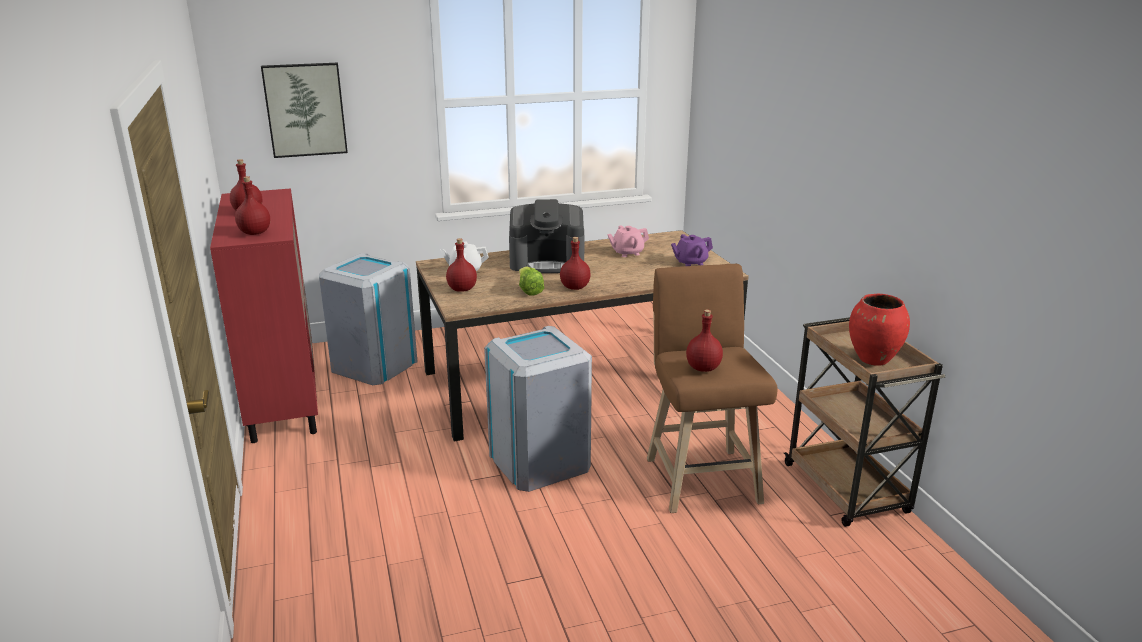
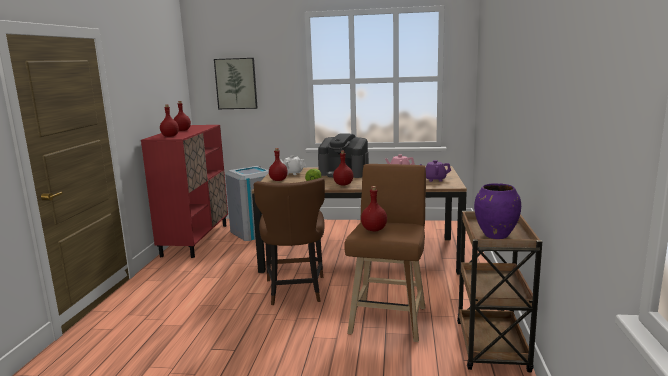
camera: 25 degrees right, 10 degrees down
grey trash can [484,326,592,492] -> brown chair [254,178,325,305]
red vase [849,293,910,366] -> purple vase [474,183,521,239]

